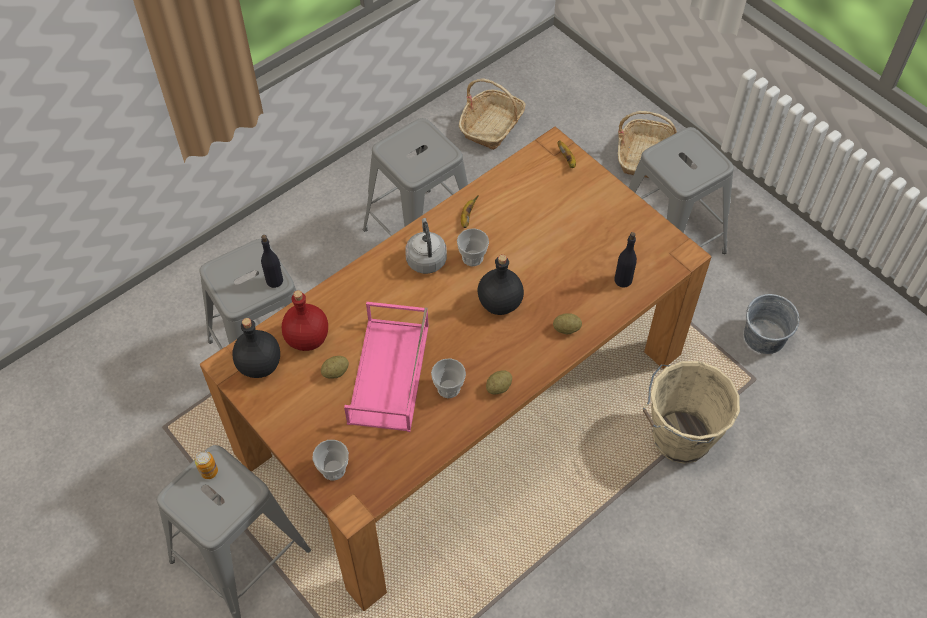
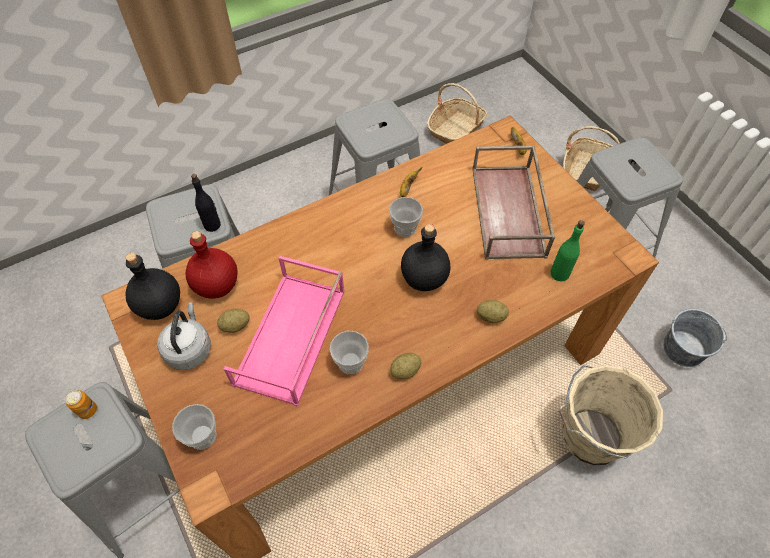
camera: 10 degrees right, 0 degrees up
grey kettle [405,218,447,274] -> grey kettle moved to [157,302,211,370]
black bottle [614,232,637,287] -> green bottle [550,220,585,282]
none -> brown tray [472,145,555,260]

